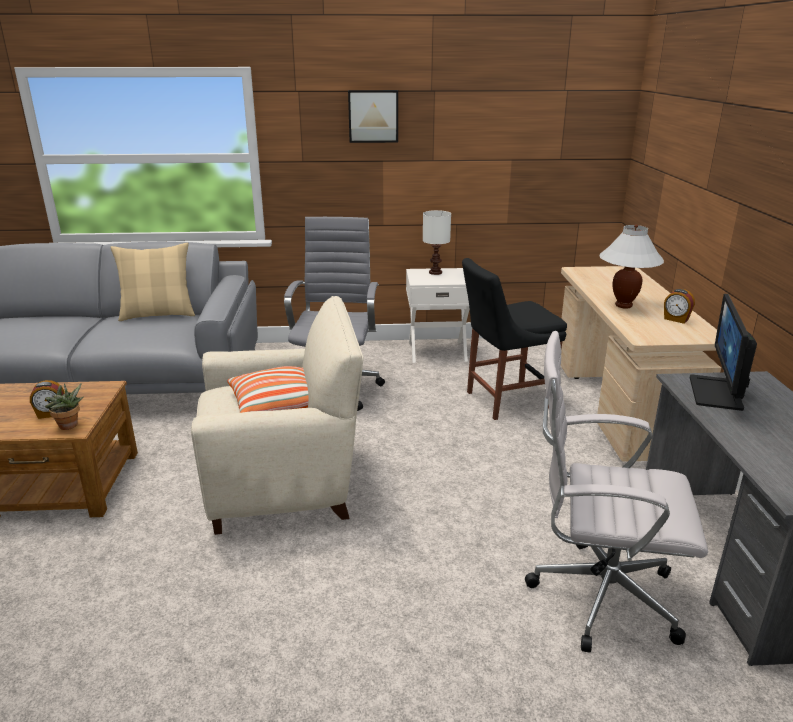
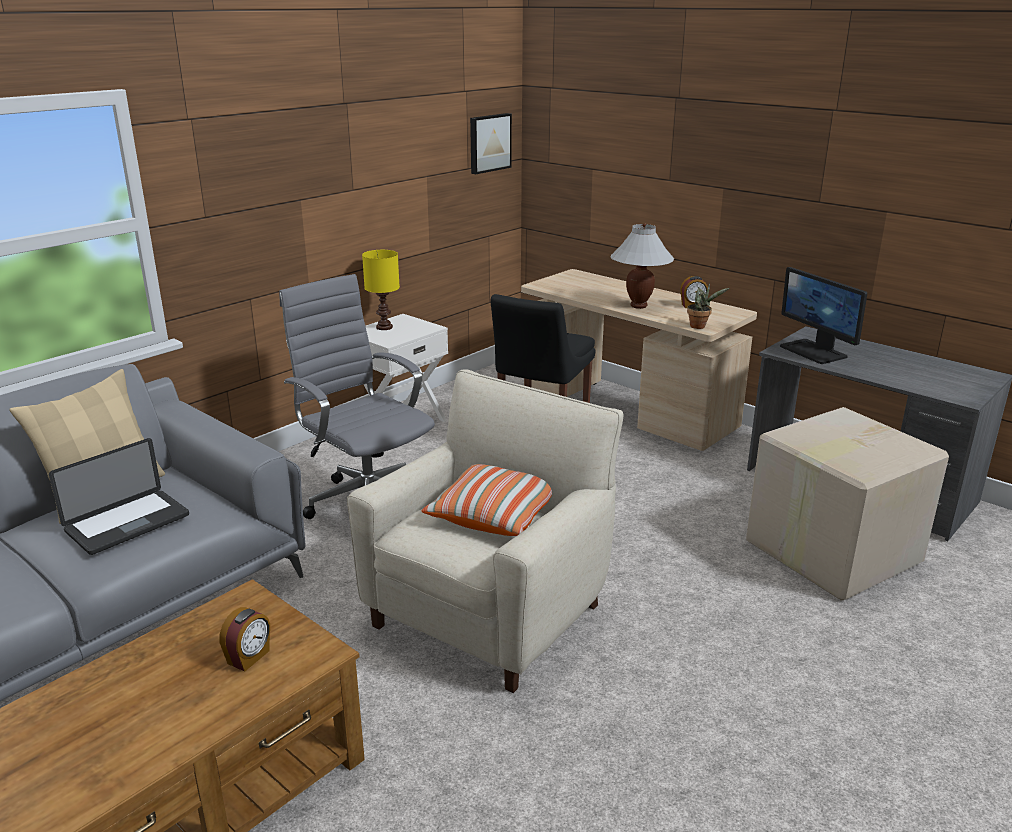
camera: 45 degrees left, 0 degrees up
potted plant [44,383,84,430] -> potted plant moved to [687,283,729,329]
picture [348,90,398,143] -> picture moved to [470,113,512,174]
white table lamp [423,210,451,275] -> yellow table lamp [362,250,400,330]
white office chair [525,331,708,653] -> cardboard box [746,407,949,601]
none -> laptop [49,438,189,555]

